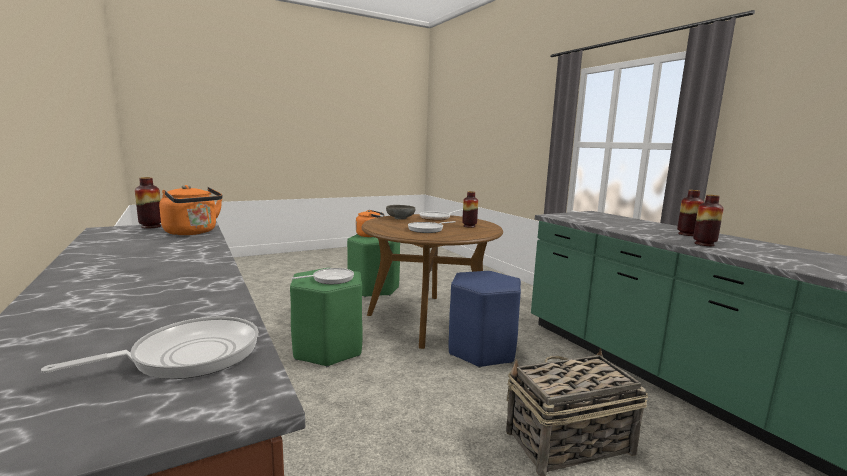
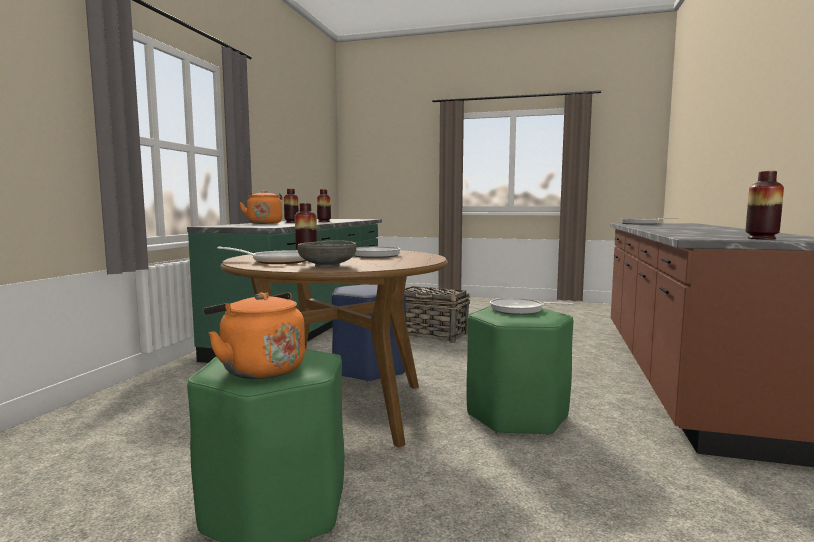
camera: 135 degrees left, 5 degrees down
orange kettle [159,185,223,235] -> orange kettle moved to [239,190,283,224]

